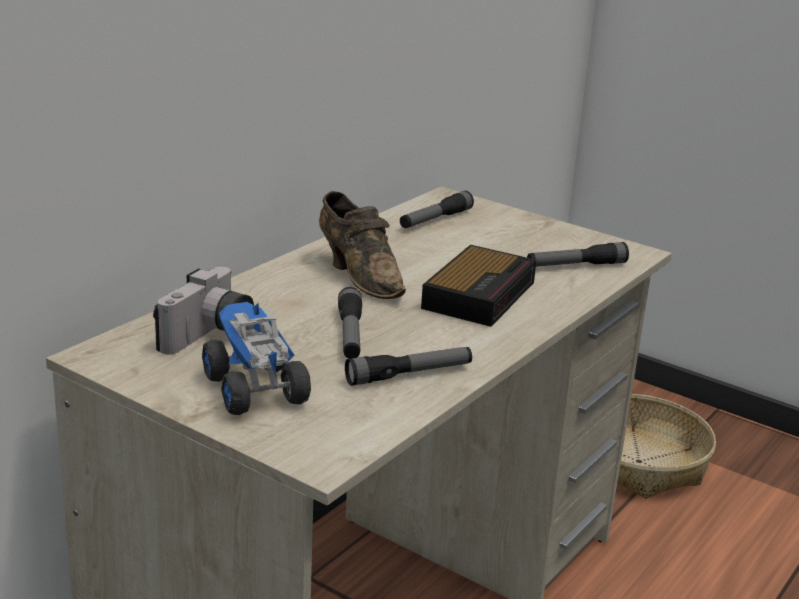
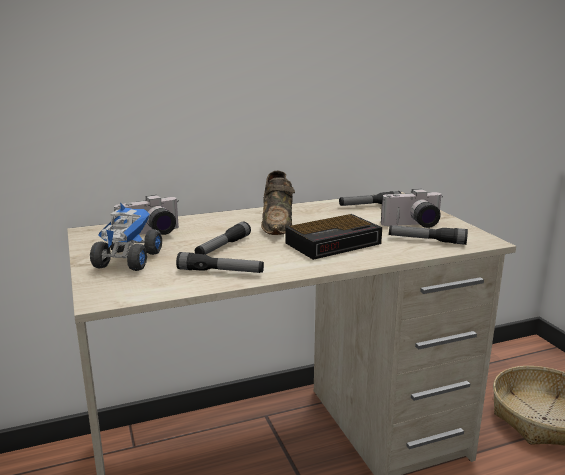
camera: 35 degrees right, 5 degrees down
none -> camera [381,189,443,228]

